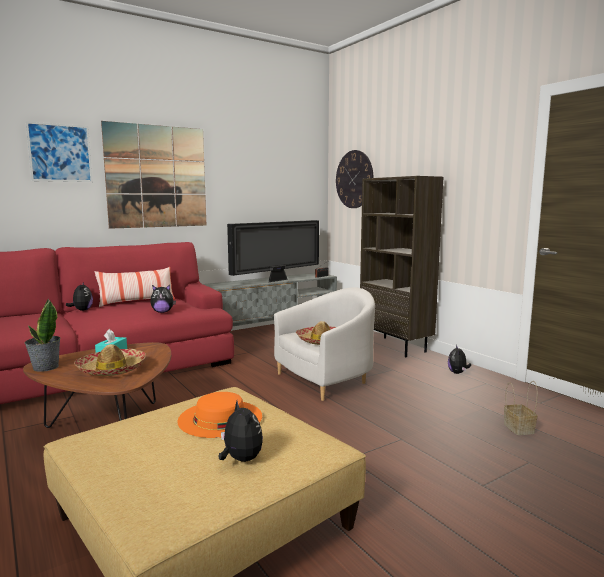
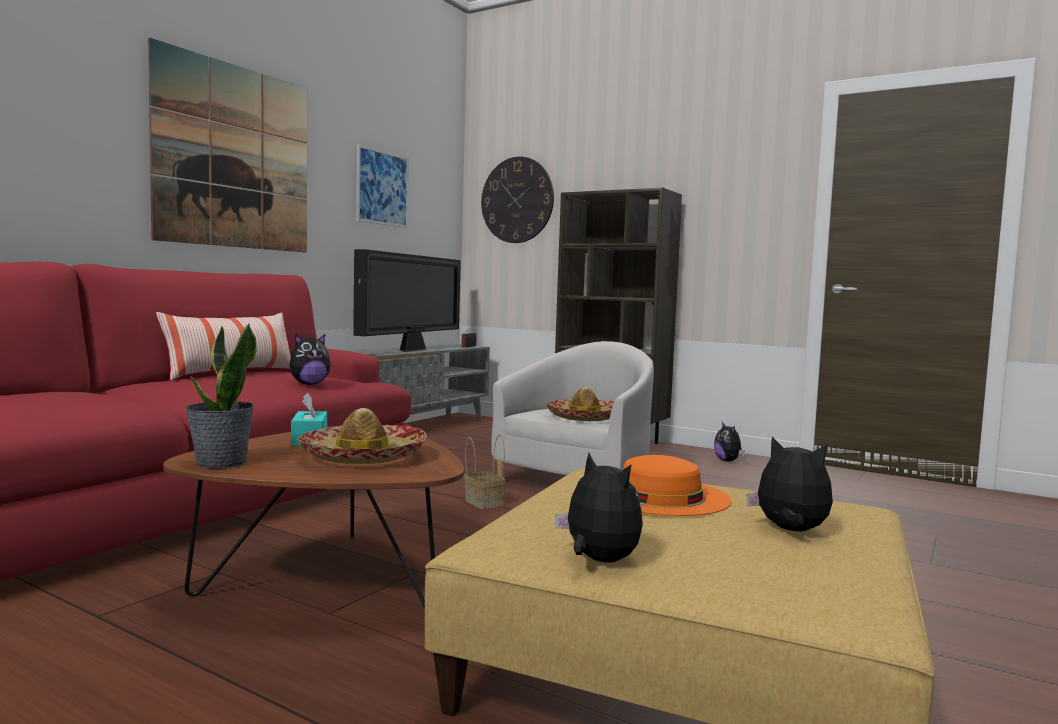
camera: 25 degrees left, 5 degrees down
picture [26,121,93,182] -> picture moved to [356,145,409,228]
plush toy [66,282,93,311] -> plush toy moved to [555,453,643,563]
basket [504,381,537,435] -> basket moved to [464,434,506,509]

